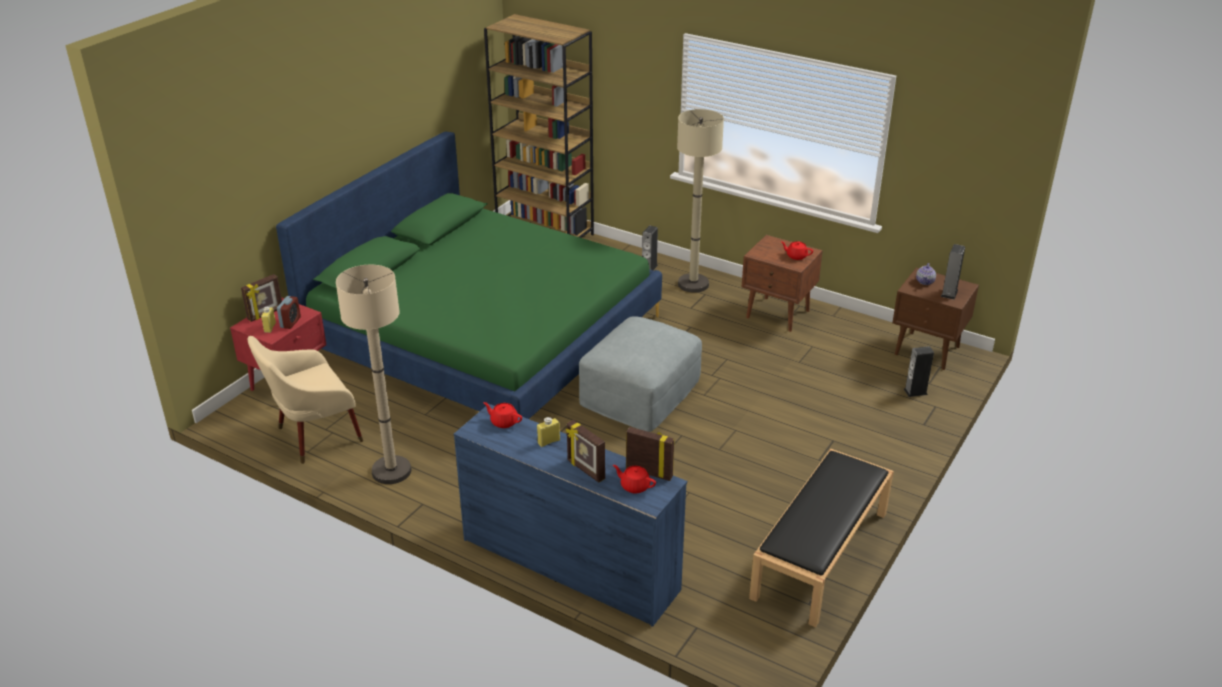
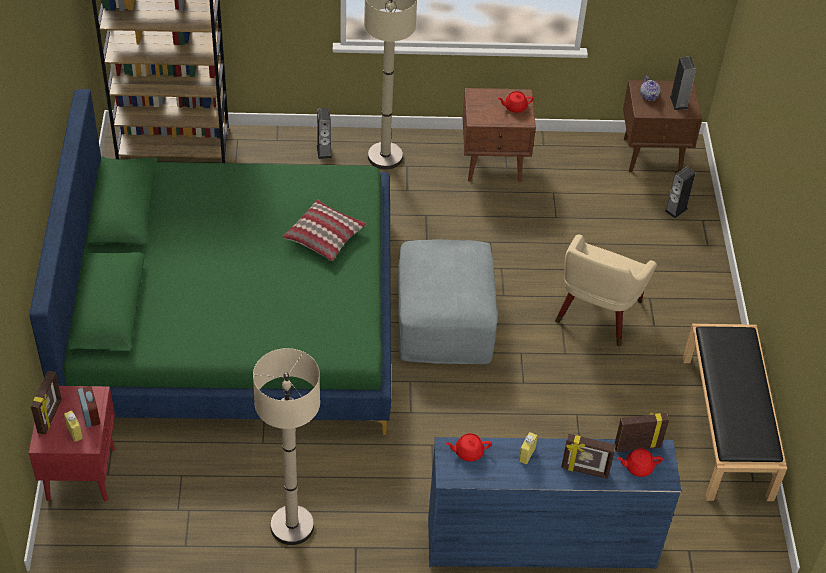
camera: 35 degrees left, 15 degrees up
beige armchair [248,336,363,464] -> beige armchair moved to [555,235,657,346]
none -> pillow [283,200,366,261]

